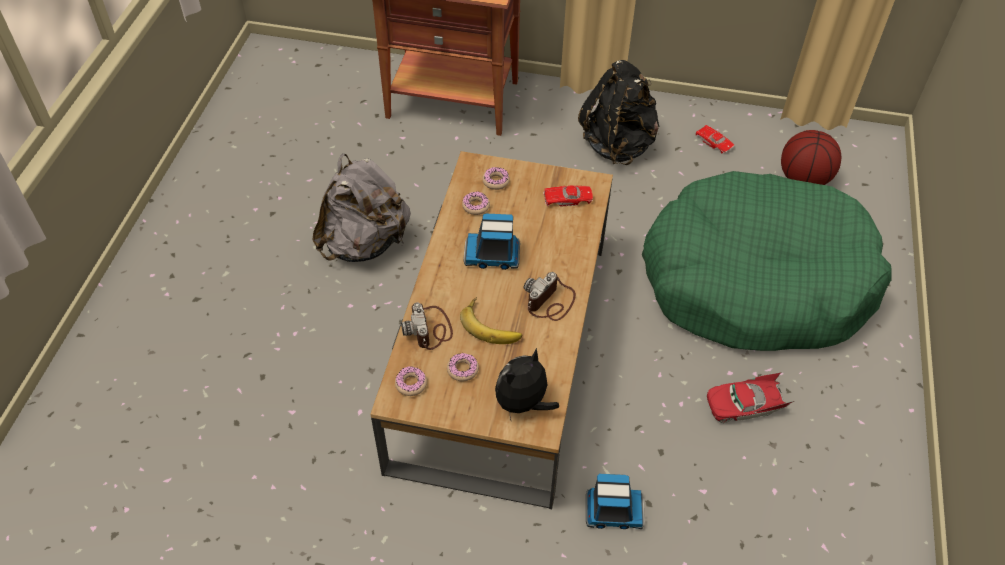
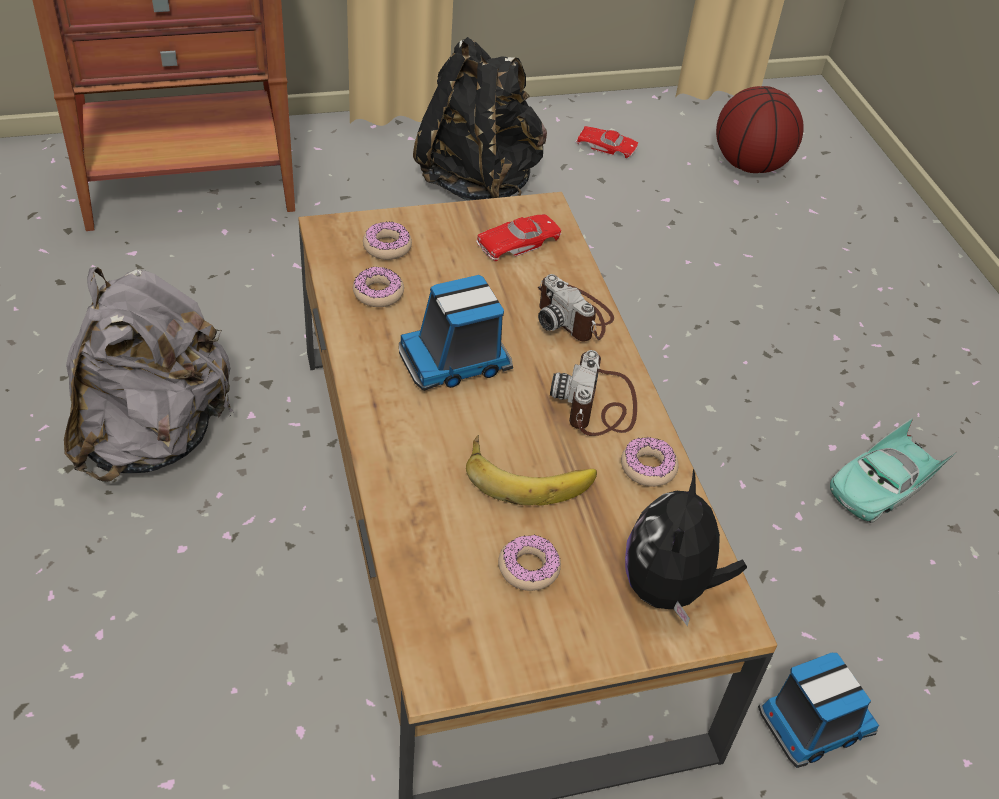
camera: 30 degrees left, 5 degrees down
donut [395,366,427,396] -> donut moved to [621,437,679,487]
camera [401,302,453,350] -> camera moved to [538,274,614,341]
green dog bed [642,171,892,351] -> none
red toy car [706,372,794,423] -> turquoise toy car [830,418,958,523]

